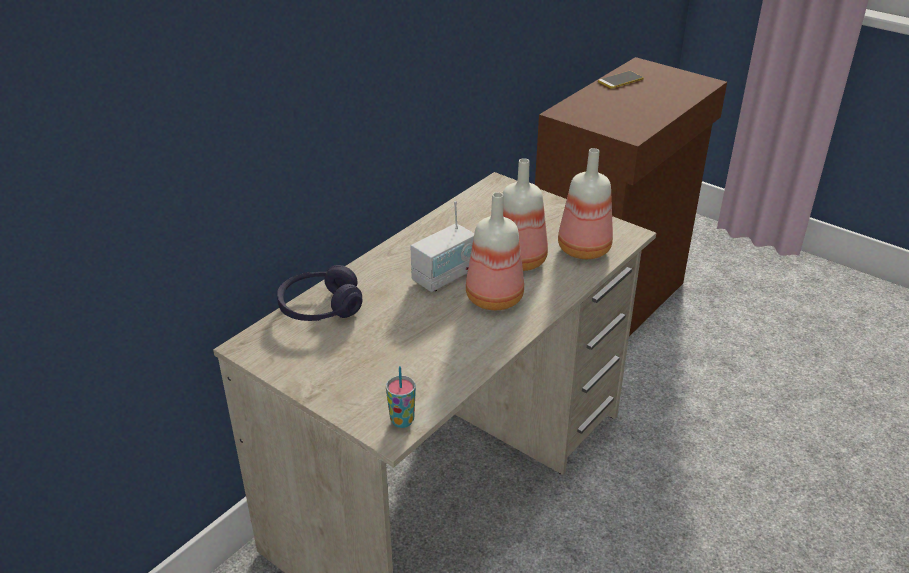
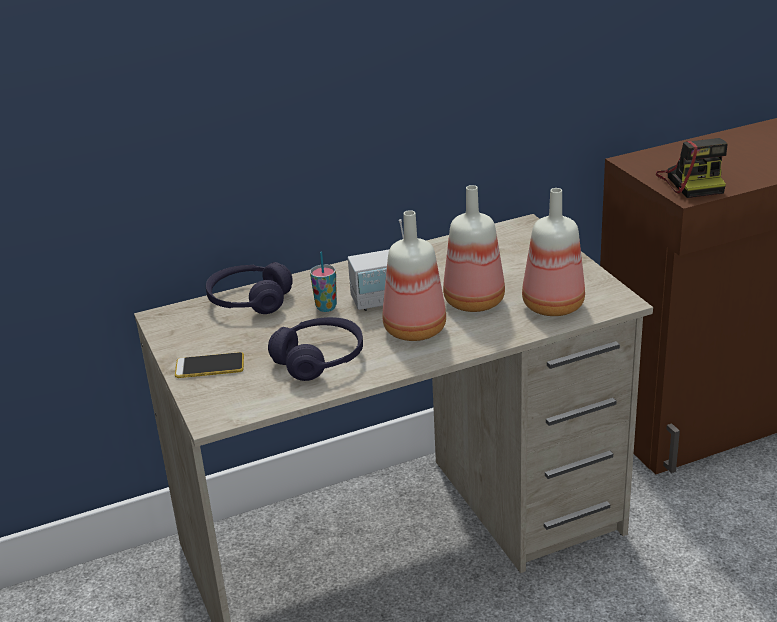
camera: 30 degrees right, 5 degrees down
cup [386,366,416,428] -> cup moved to [310,252,337,312]
phone [598,71,644,89] -> phone moved to [175,352,244,378]
none -> purple headphones [268,317,363,381]
none -> camera [656,138,728,198]

